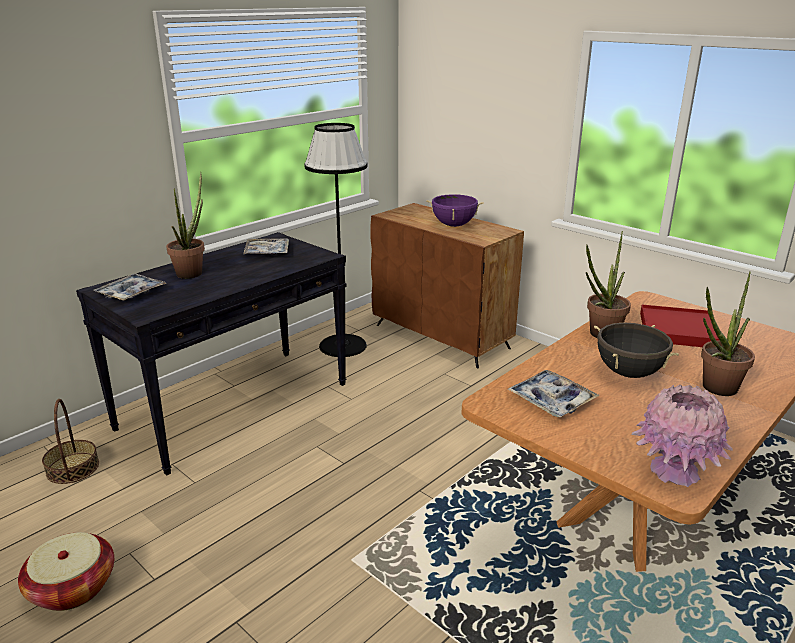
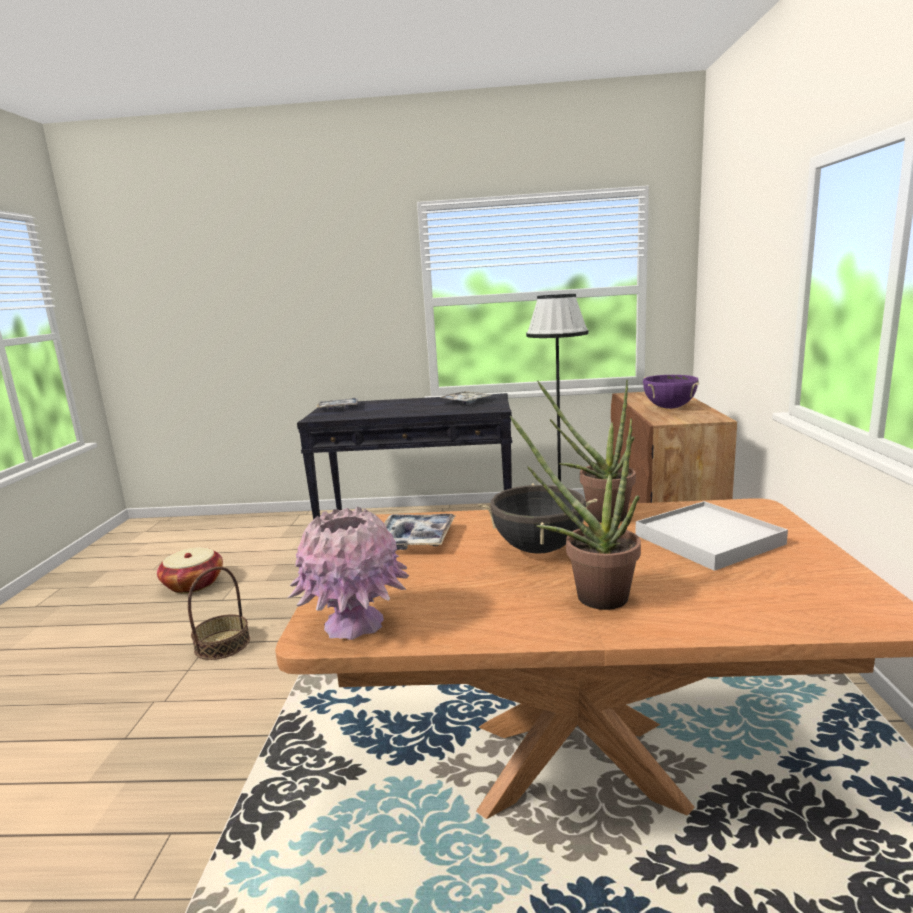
camera: 50 degrees right, 10 degrees down
basket [42,399,99,484] -> basket moved to [188,566,250,660]
potted plant [166,173,205,279] -> none
red tray [640,305,720,347] -> white tray [635,501,788,571]

